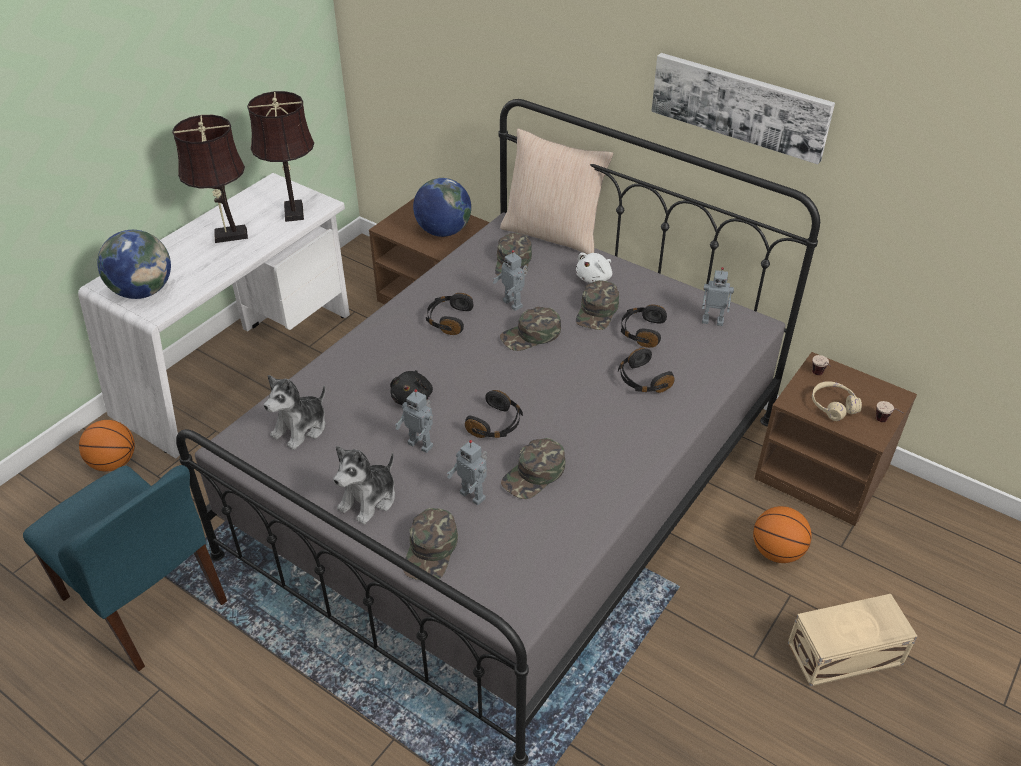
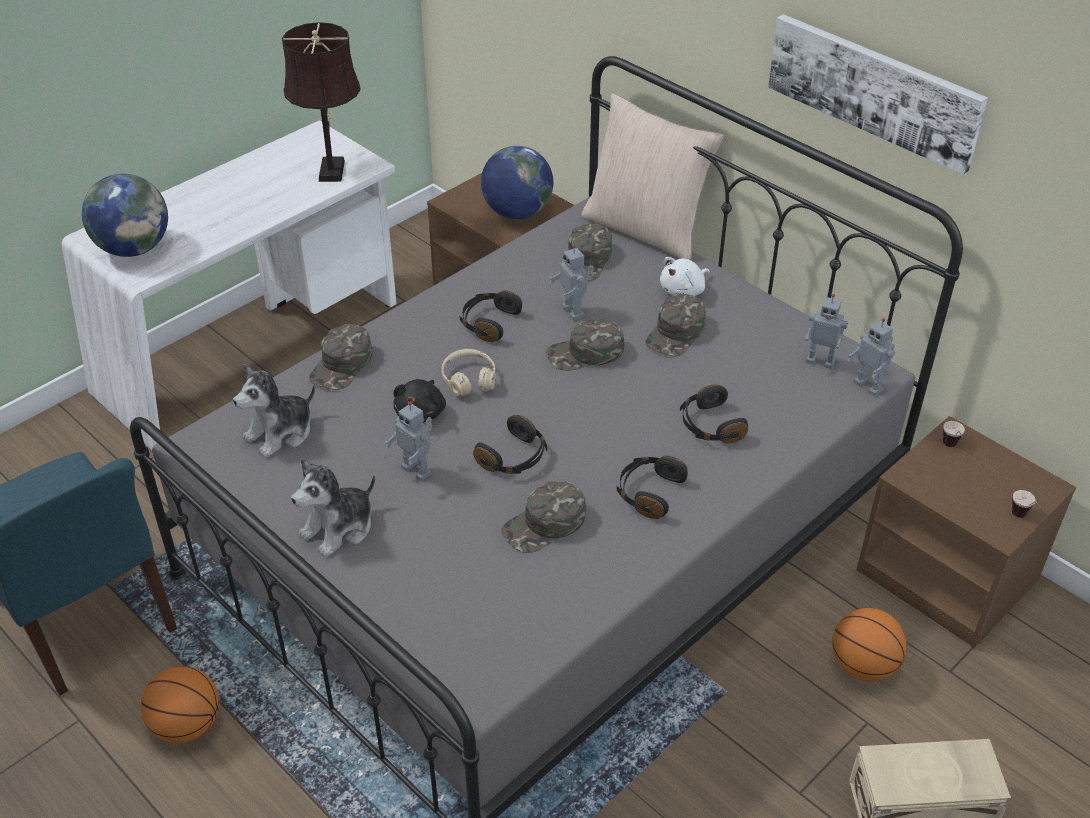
camera: 10 degrees right, 0 degrees up
basketball [79,420,135,472] -> basketball moved to [141,666,219,743]
brown table lamp [172,115,248,243] -> none
green cap [403,508,458,580] -> green cap moved to [309,324,373,390]
toy robot [447,440,487,505] -> toy robot moved to [847,318,895,396]
black headphones [621,305,667,348] -> black headphones moved to [617,455,688,519]
beige headphones [812,381,862,421] -> beige headphones moved to [442,349,496,397]

